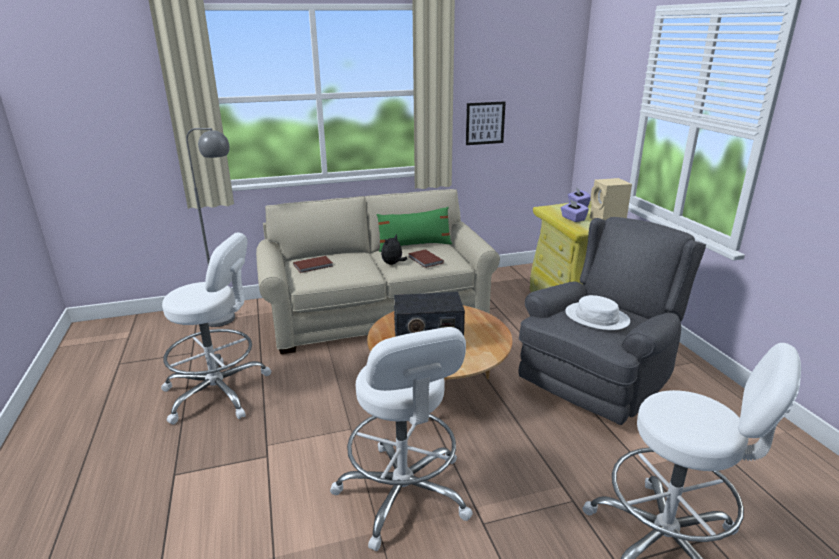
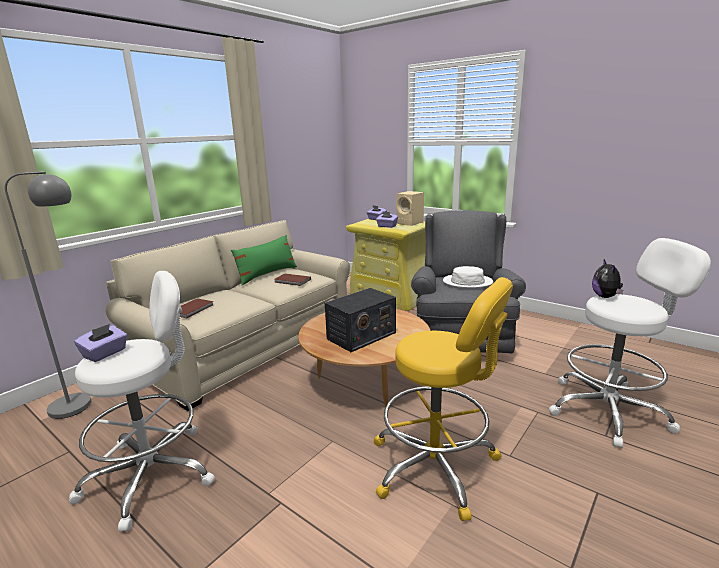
camera: 35 degrees left, 5 degrees down
white stool [330,327,473,551] -> yellow stool [373,277,513,521]
plush toy [381,234,407,265] -> plush toy moved to [592,260,623,298]
picture [466,102,506,145] -> none
none -> purple tissue box [74,324,127,362]

